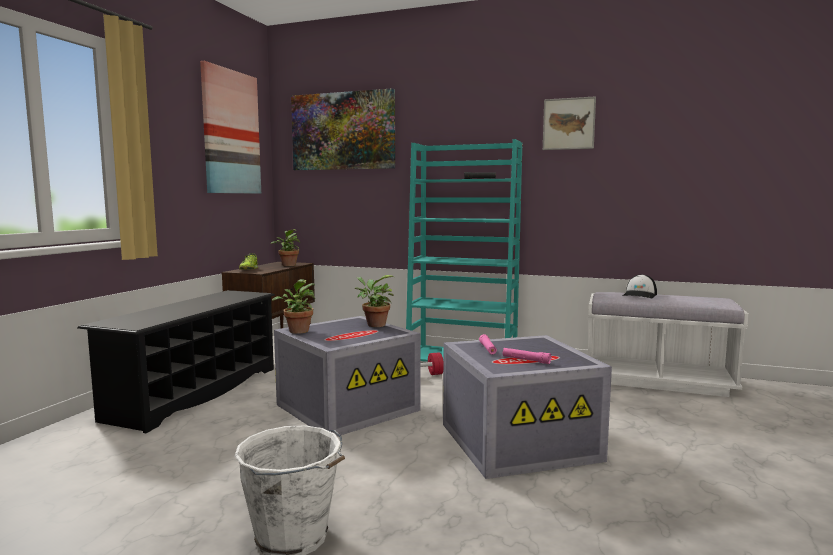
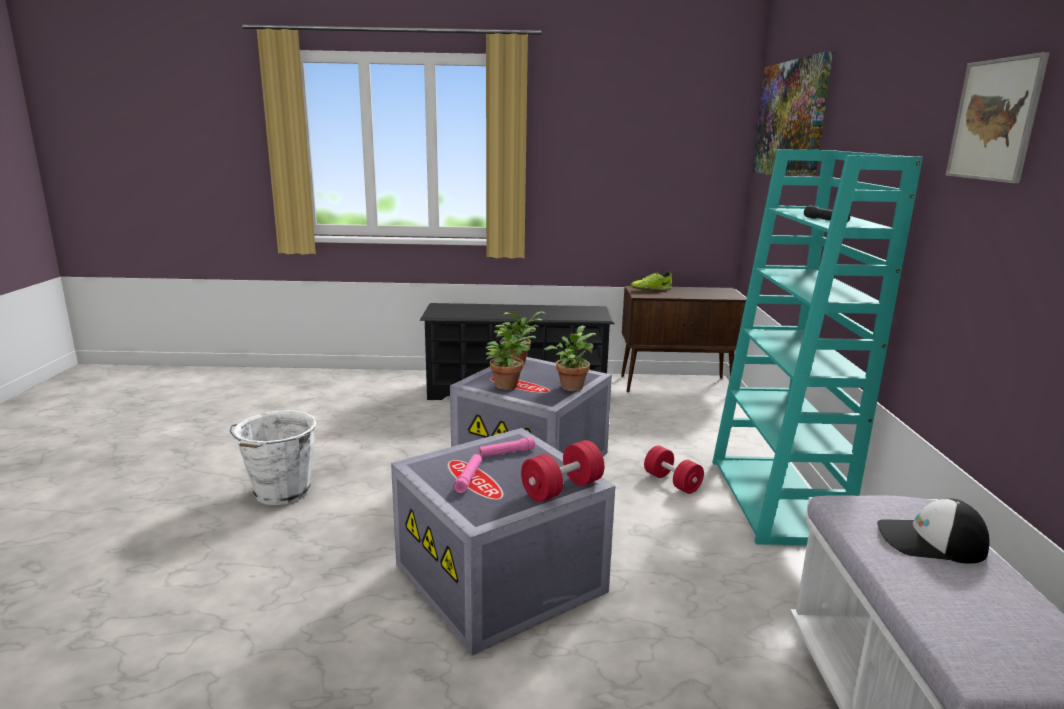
camera: 70 degrees right, 10 degrees up
picture [200,61,261,194] -> none
potted plant [271,229,300,266] -> potted plant moved to [485,327,537,390]
none -> red dumbbell [521,440,604,502]

